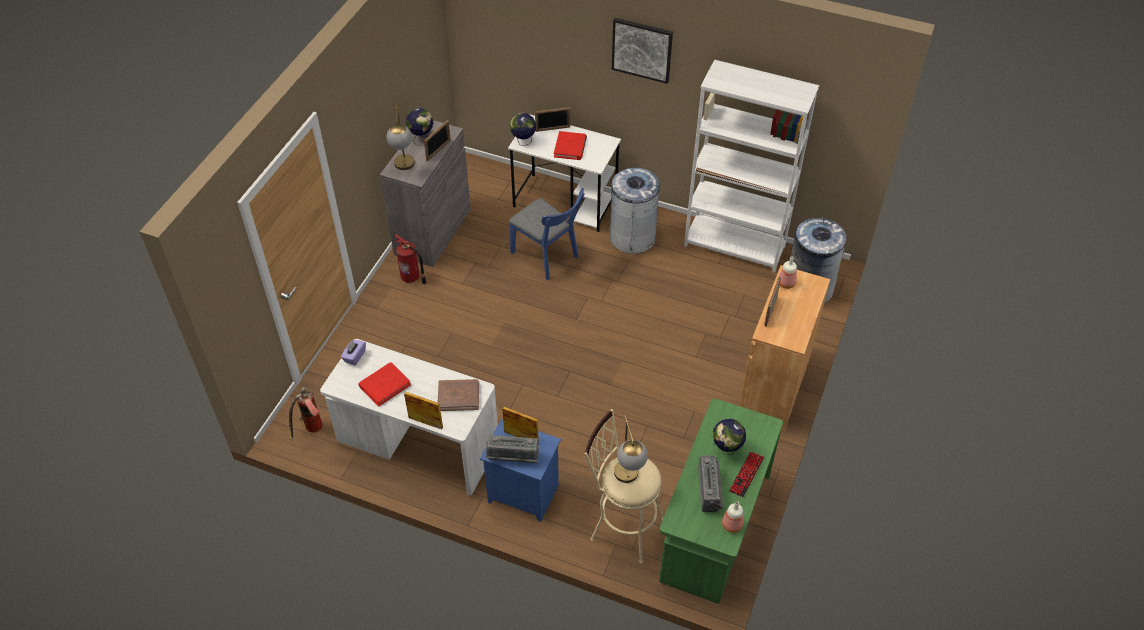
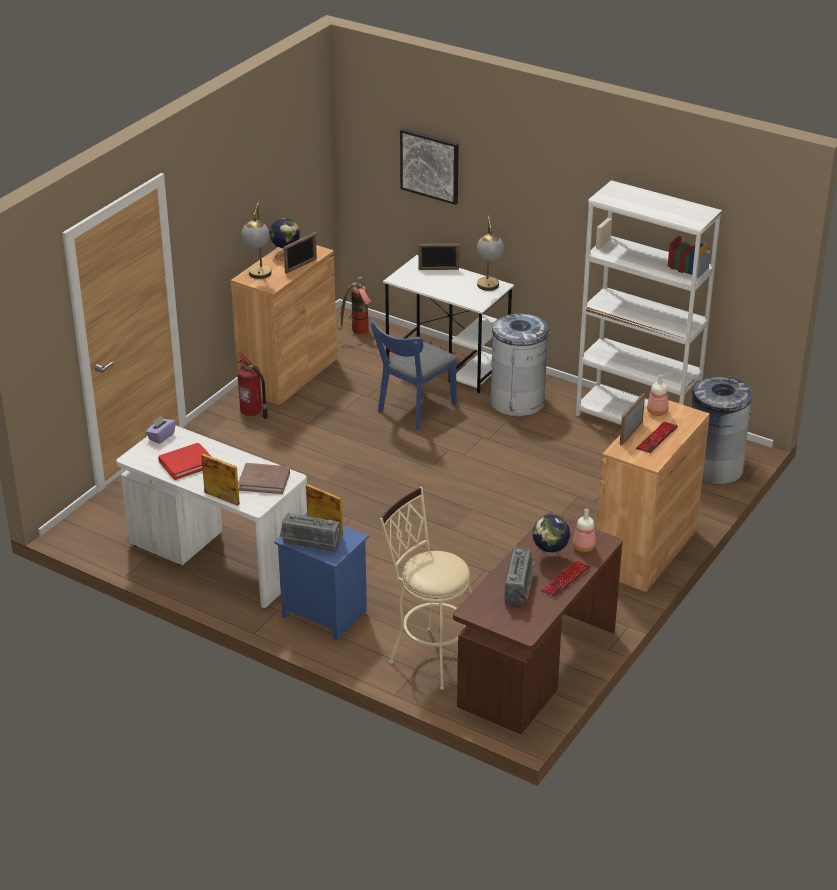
camera: 10 degrees right, 15 degrees down
fire extinguisher [289,386,323,441] -> fire extinguisher moved to [338,276,372,335]
grey cabinet [380,120,471,267] -> brown cabinet [231,245,337,405]
blue chair [509,188,585,280] -> blue chair turned 75 degrees clockwise [370,317,457,430]
globe [510,113,536,146] -> none
red book [554,131,587,160] -> none
picture [612,18,673,84] -> picture moved to [400,128,459,205]
table lamp [614,416,648,483] -> table lamp moved to [477,216,504,291]
green desk [659,398,783,604] -> brown desk [453,513,623,734]
bottle [722,501,743,533] -> bottle moved to [573,509,596,552]
none -> keyboard [636,421,678,453]

